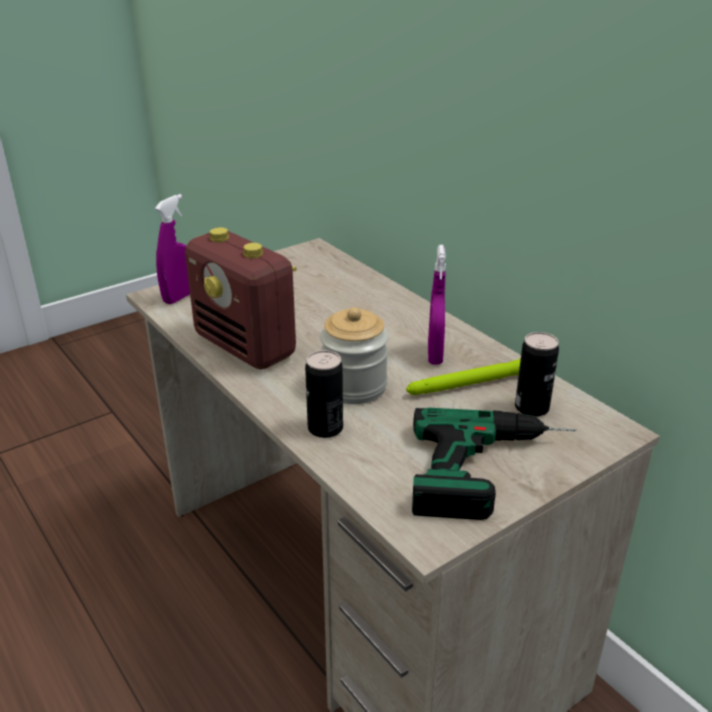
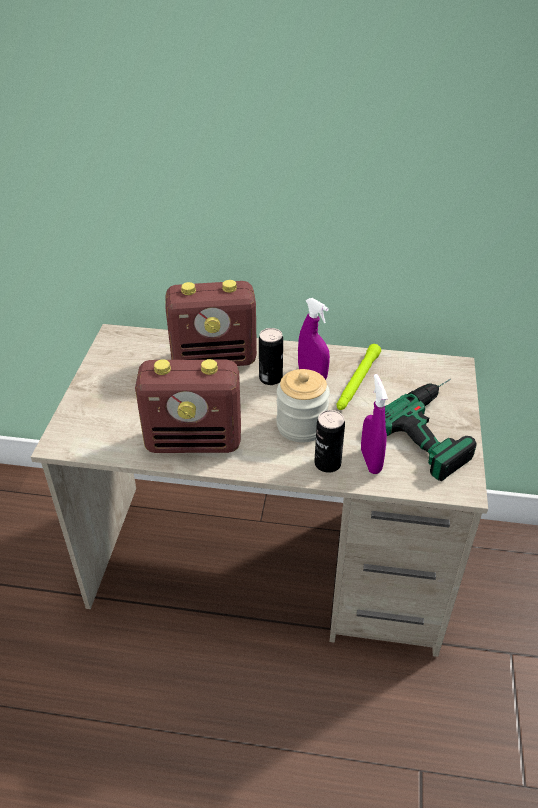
camera: 45 degrees left, 10 degrees up
purple spray bottle [155,194,190,304] -> purple spray bottle moved to [361,374,388,474]
can [515,332,559,417] -> can moved to [259,328,283,385]
none -> radio [165,280,257,366]

